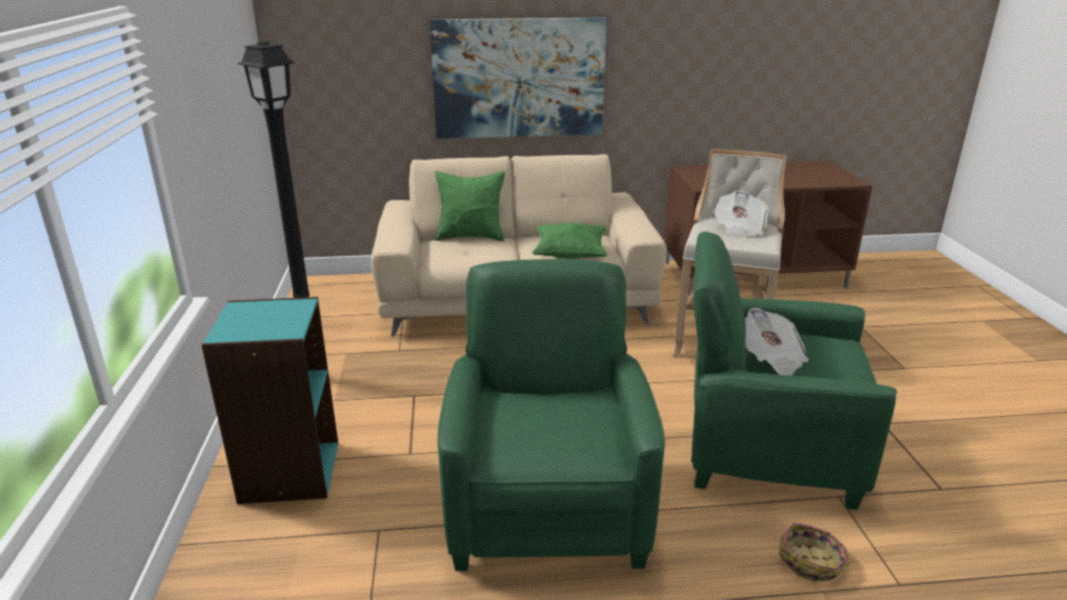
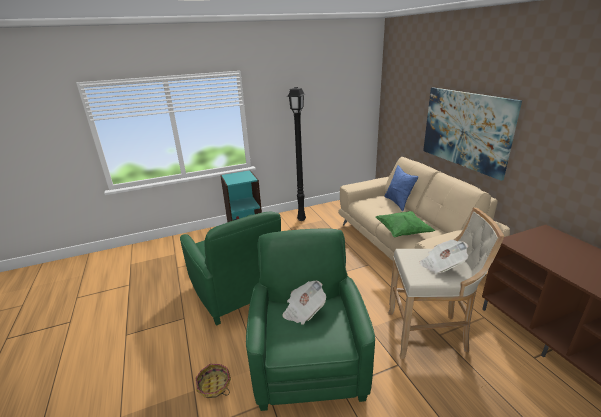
camera: 75 degrees right, 0 degrees up
green pillow [435,171,505,241] -> blue pillow [384,165,418,212]
green armchair [437,259,665,571] -> green armchair turned 75 degrees clockwise [180,211,281,326]

